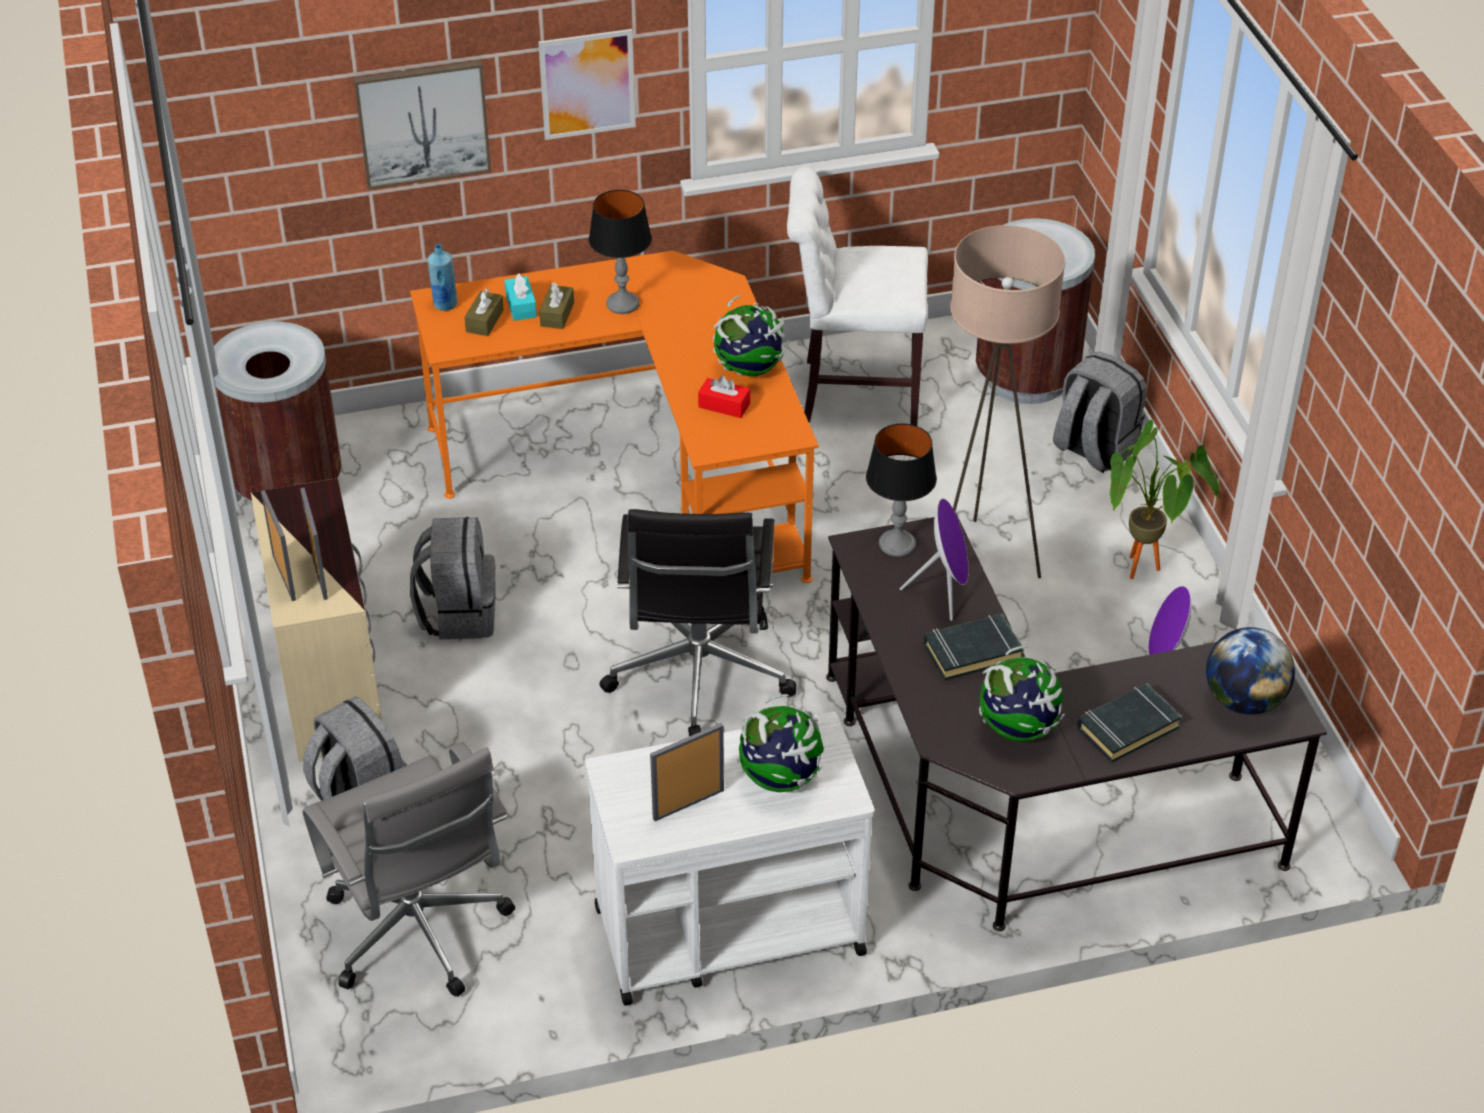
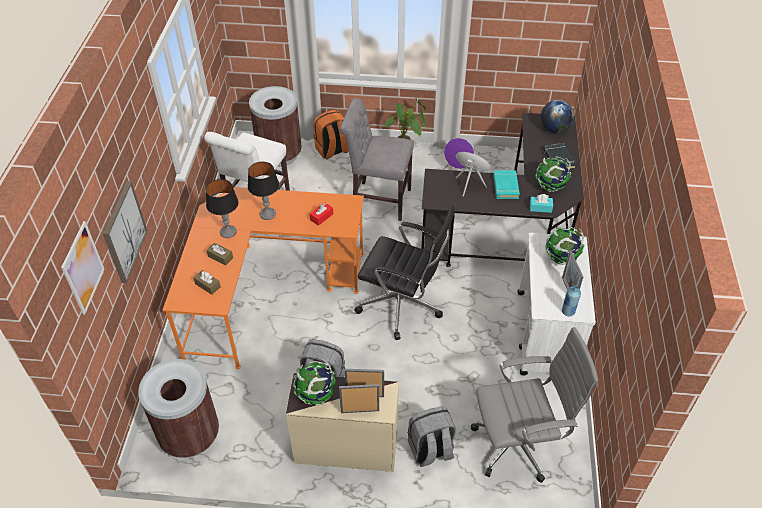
camera: 70 degrees left, 5 degrees up
blue bottle [427,244,458,311] -> blue bottle moved to [562,285,581,316]
turquoise tissue box [504,273,537,321] -> turquoise tissue box moved to [530,194,553,213]
picture [538,29,636,140] -> picture moved to [61,221,105,315]
globe [713,295,789,377] -> globe moved to [293,359,335,406]
table lamp [866,424,937,557] -> table lamp moved to [248,162,279,220]
black book [924,614,1024,681] -> turquoise book [493,170,520,199]
beige floor lamp [950,225,1065,578] -> grey chair [340,98,414,221]
grey backpack [1053,352,1146,473] -> orange backpack [313,110,349,159]

